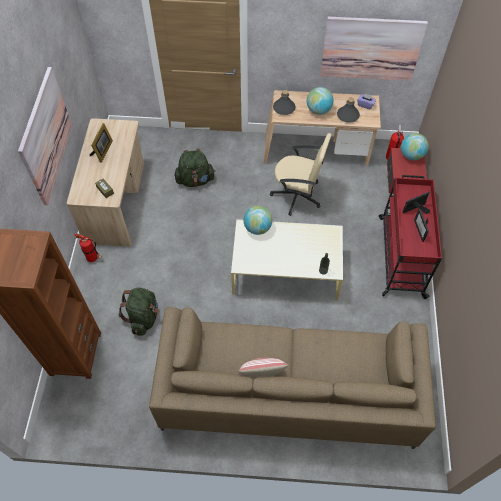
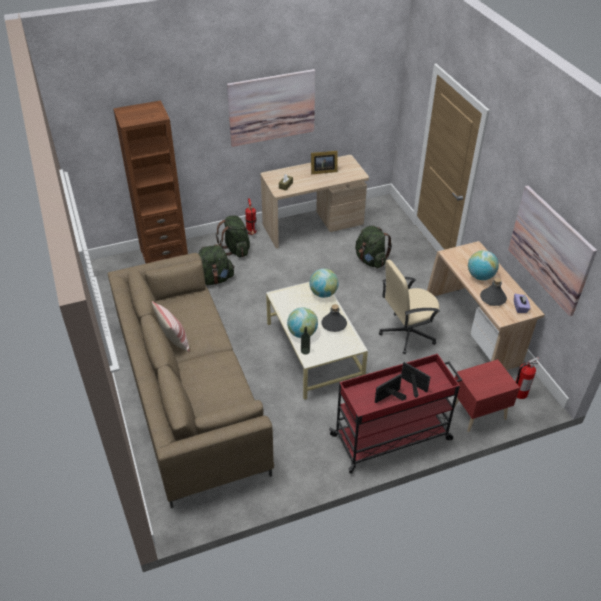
camera: 65 degrees right, 15 degrees down
beige office chair [270,133,332,216] -> beige office chair turned 75 degrees clockwise [379,260,440,354]
grey bottle [273,90,296,115] -> grey bottle moved to [321,304,347,332]
globe [401,133,429,160] -> globe moved to [287,307,318,338]
none -> green backpack [216,215,251,257]

